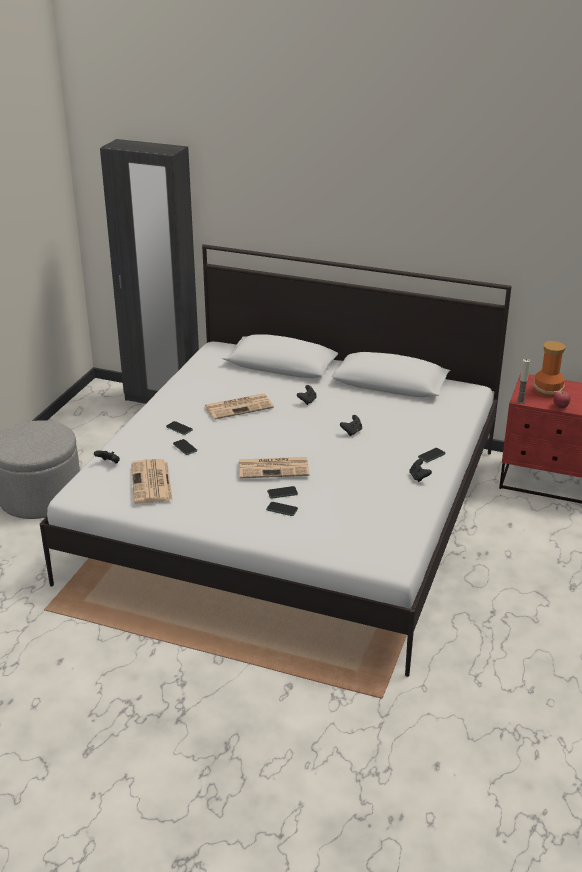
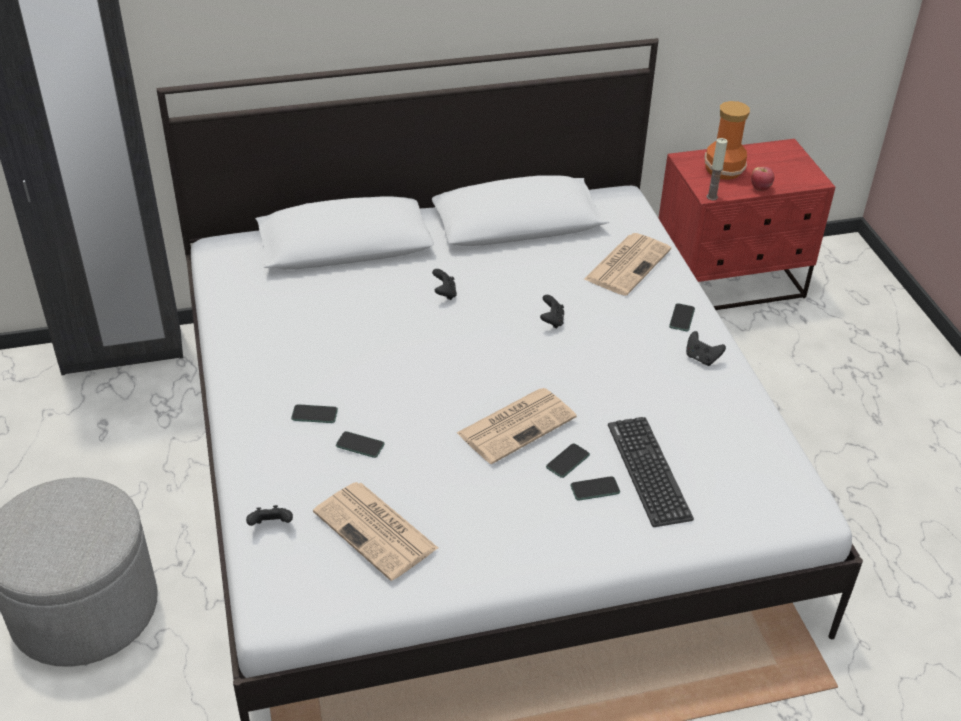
camera: 35 degrees left, 10 degrees up
newspaper [205,393,274,420] -> newspaper moved to [583,233,671,296]
none -> keyboard [608,417,694,527]

